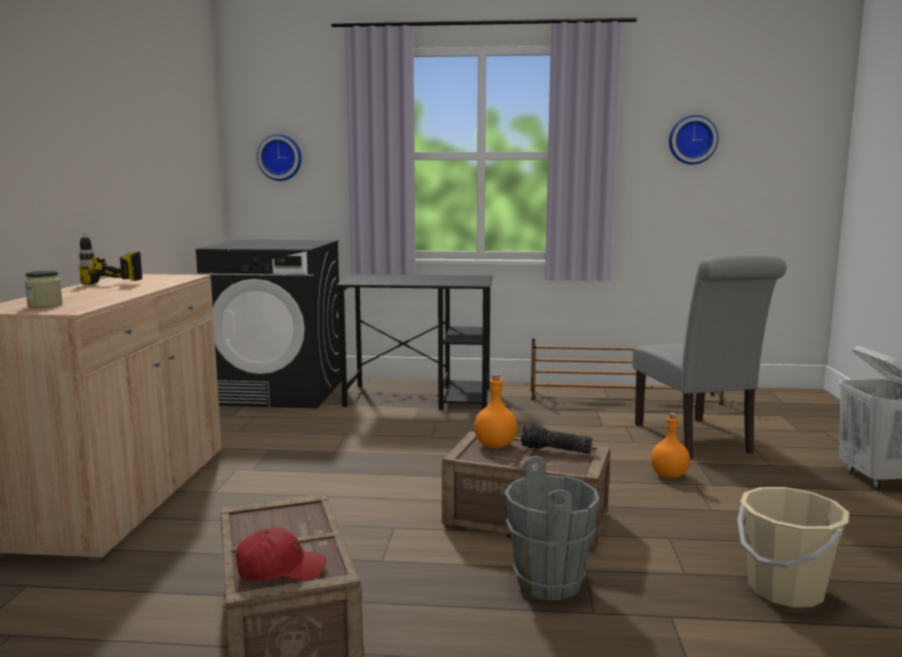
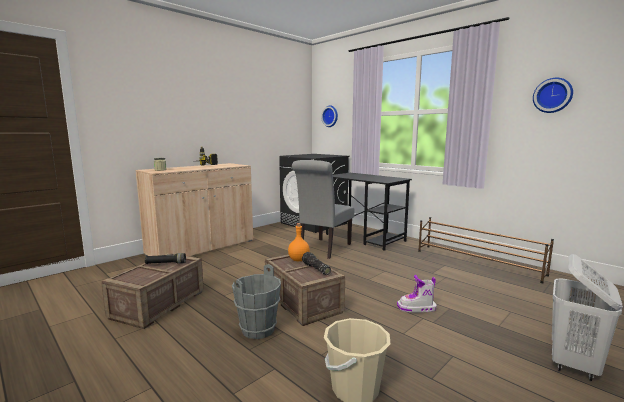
camera: 40 degrees right, 0 degrees up
red cap [235,527,326,580] -> none
grey chair [633,254,787,459] -> grey chair moved to [292,160,354,259]
orange bottle [651,413,690,478] -> boot [397,275,437,313]
none -> black flashlight [145,253,186,264]

